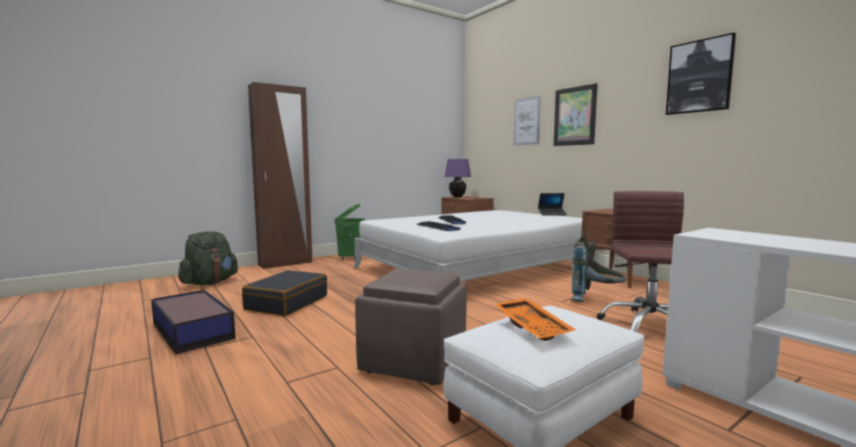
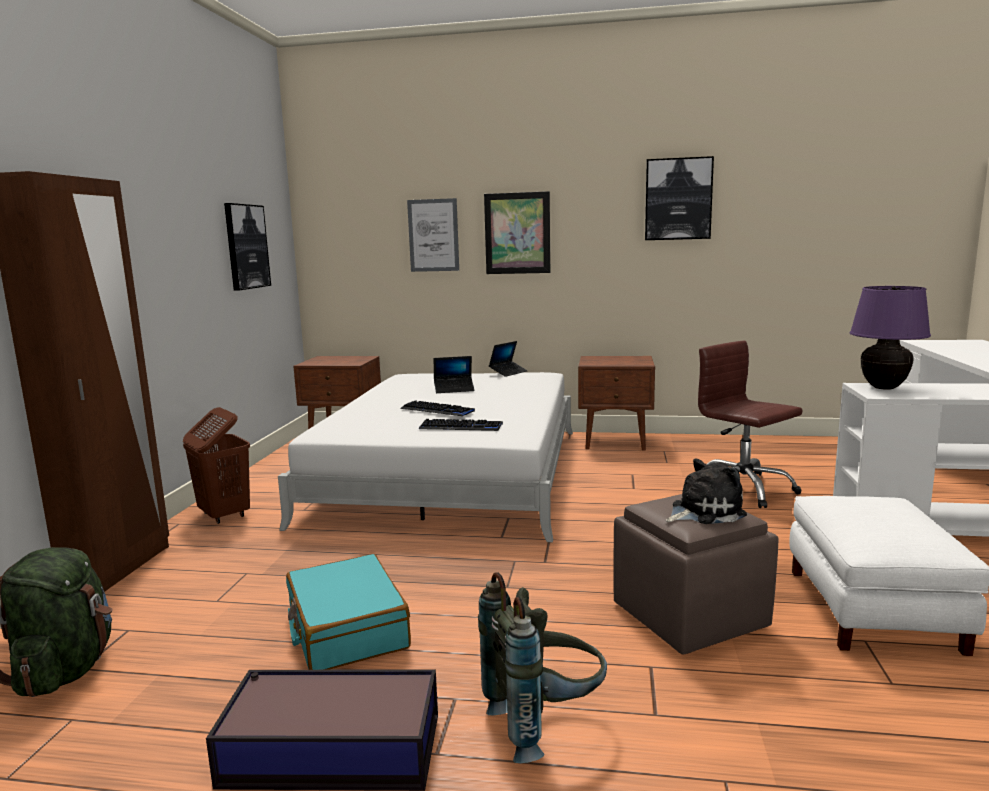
camera: 45 degrees left, 5 degrees up
black suitcase [242,270,327,316] -> turquoise suitcase [286,554,411,670]
green laundry basket [335,204,365,260] -> brown laundry basket [183,407,250,524]
purple table lamp [444,159,471,197] -> purple table lamp moved to [850,286,931,390]
orange tray [494,298,576,341] -> none
grey backpack [571,233,626,302] -> grey backpack moved to [478,572,607,763]
none -> picture [224,203,271,291]
none -> laptop [434,356,475,393]
none -> plush toy [666,459,747,524]

